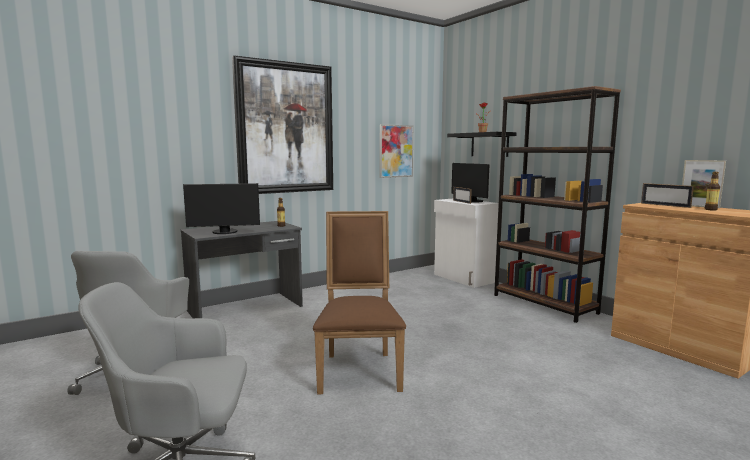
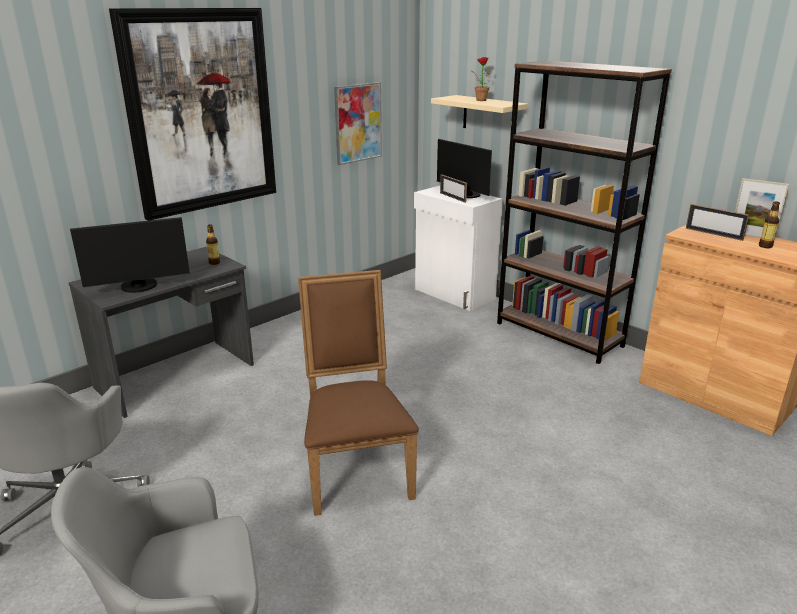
camera: 10 degrees left, 15 degrees up
black shelf [447,132,517,157] -> beige shelf [431,95,528,128]

